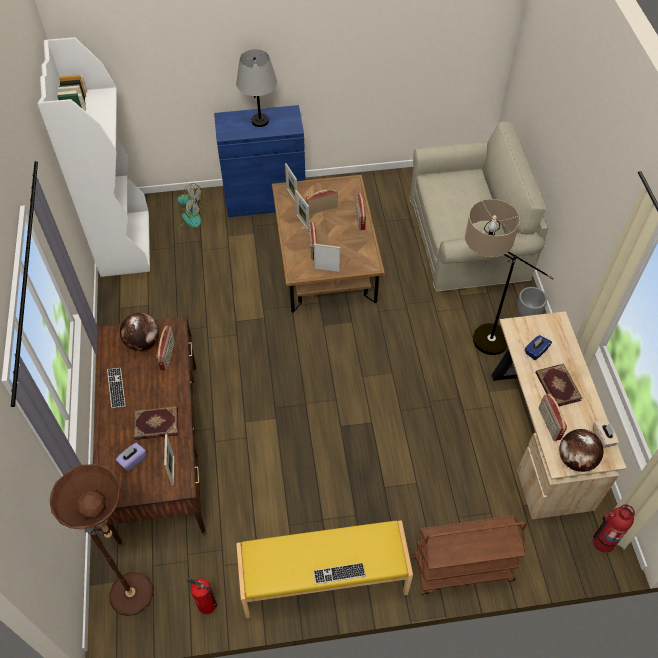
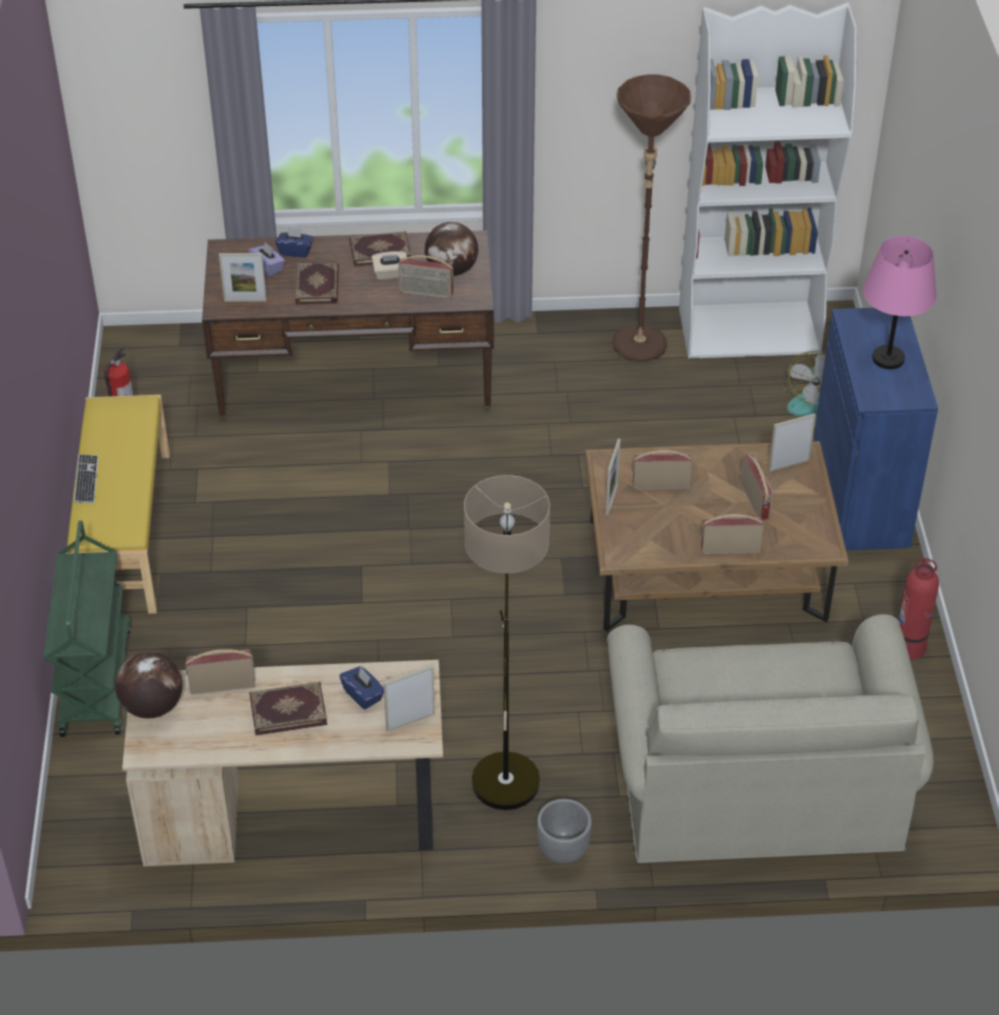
camera: 95 degrees right, 10 degrees down
brown floor lamp [50,464,153,616] -> brown floor lamp moved to [612,74,691,362]
keyboard [107,368,125,408] -> book [349,231,411,267]
grey table lamp [236,49,277,127] -> pink table lamp [863,236,937,369]
picture frame [295,190,310,231] -> picture frame moved to [383,665,435,732]
brown cart [413,516,527,595] -> green cart [43,521,131,737]
fire extinguisher [592,504,635,553] -> fire extinguisher moved to [898,558,939,660]
beige tissue box [593,420,619,448] -> beige tissue box moved to [372,251,407,280]
none -> blue tissue box [275,227,313,258]

